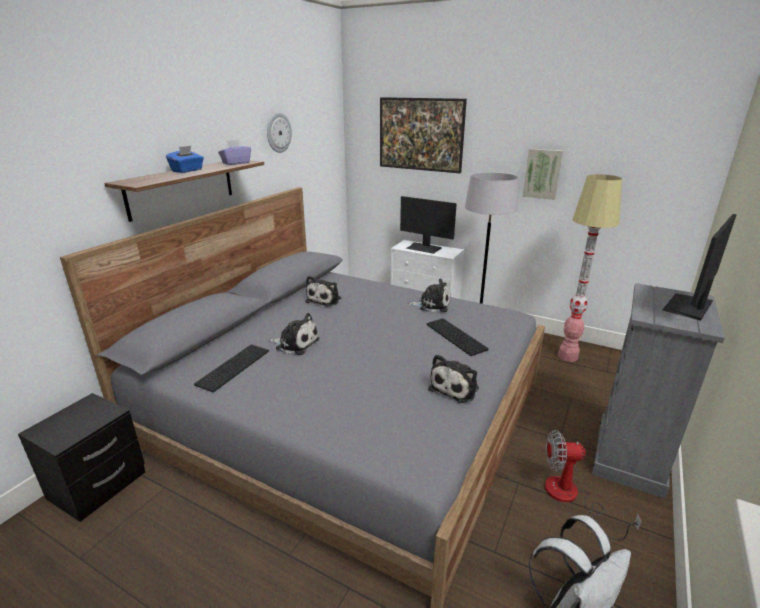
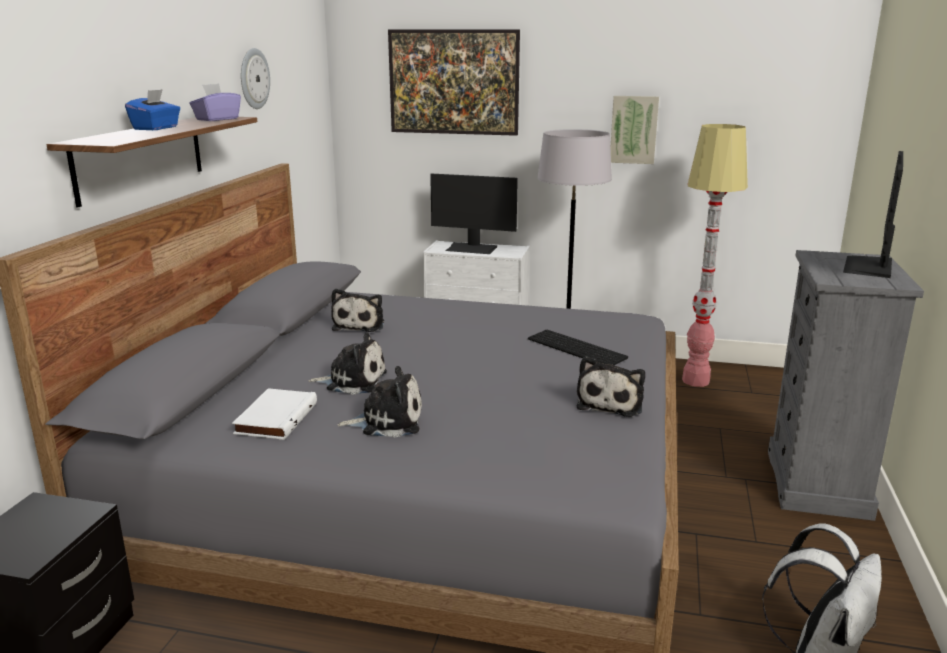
camera: 15 degrees left, 5 degrees down
keyboard [194,344,269,392] -> white book [232,388,317,440]
plush toy [408,278,451,313] -> plush toy moved to [337,366,422,438]
fan [545,430,642,540] -> none

